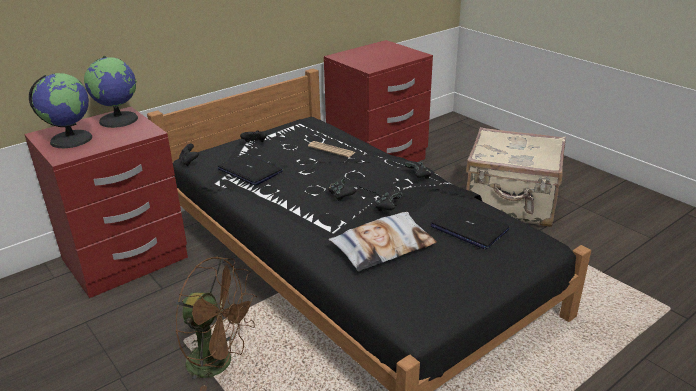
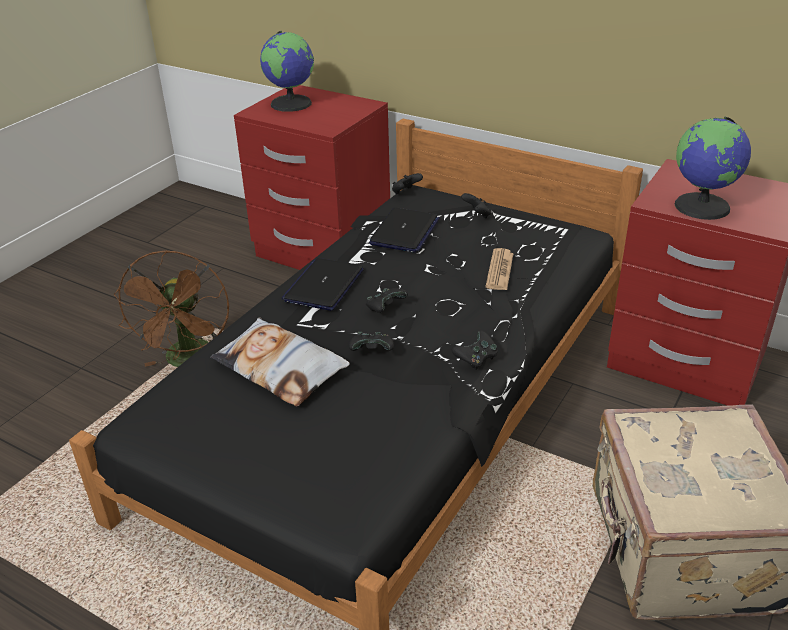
camera: 70 degrees right, 5 degrees up
globe [84,56,138,128] -> globe moved to [674,117,751,220]
laptop [431,205,510,249] -> laptop moved to [282,258,364,311]

